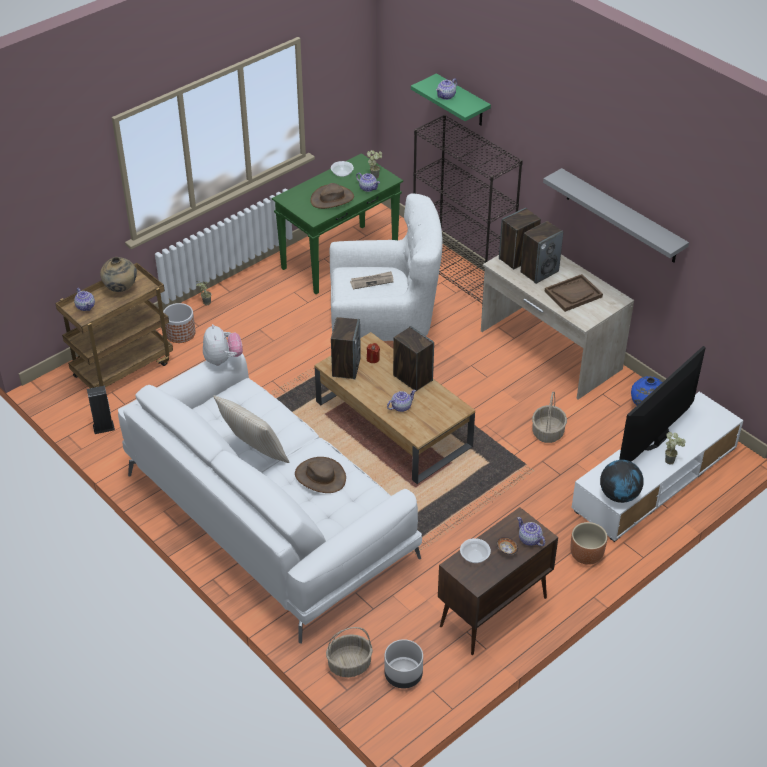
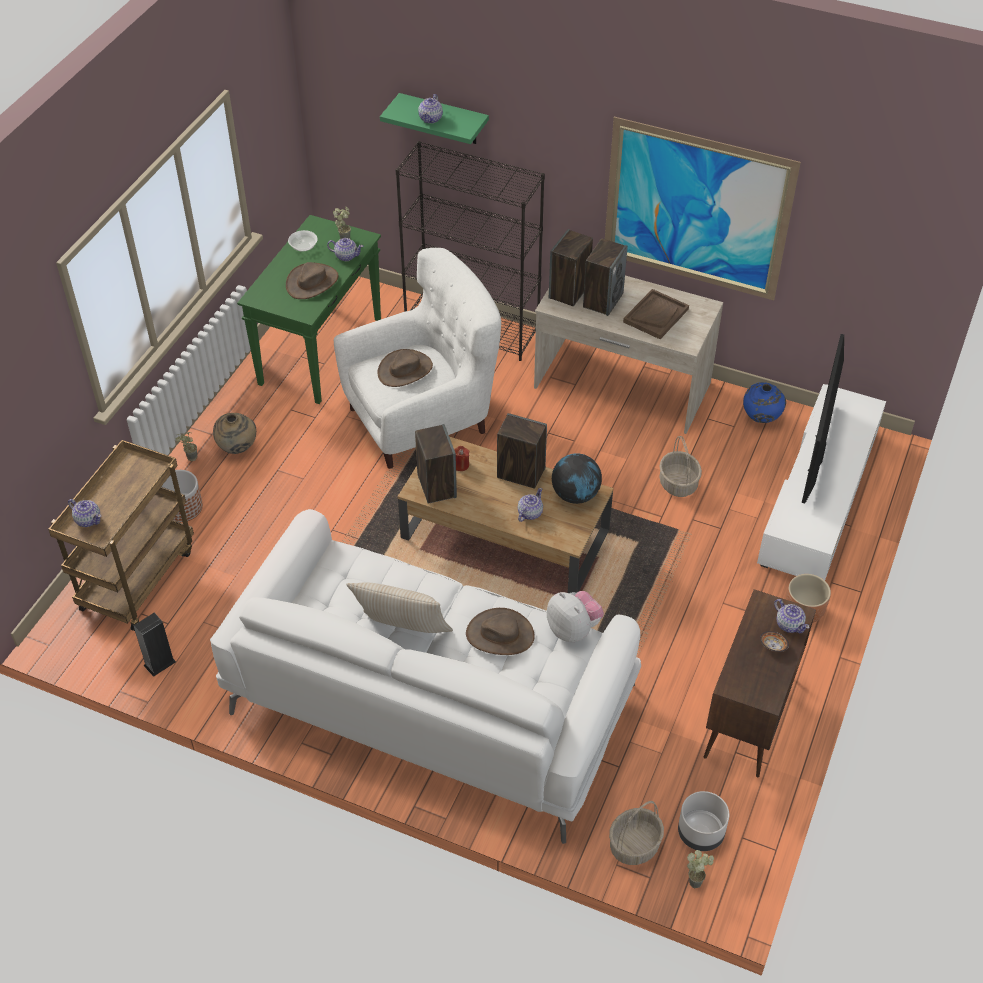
camera: 25 degrees left, 5 degrees up
beige vase [100,257,137,292] -> beige vase moved to [213,413,256,454]
plush toy [203,324,243,366] -> plush toy moved to [547,591,604,642]
newspaper [350,271,393,289] -> brown hat [378,349,433,387]
bowl [460,538,491,563] -> none
teapot [517,517,545,546] -> teapot turned 150 degrees counterclockwise [774,599,810,633]
grey shelf [543,168,689,263] -> picture [605,117,801,300]
globe [600,460,644,503] -> globe moved to [552,453,602,504]
potted plant [665,432,686,464] -> potted plant moved to [687,850,714,888]

